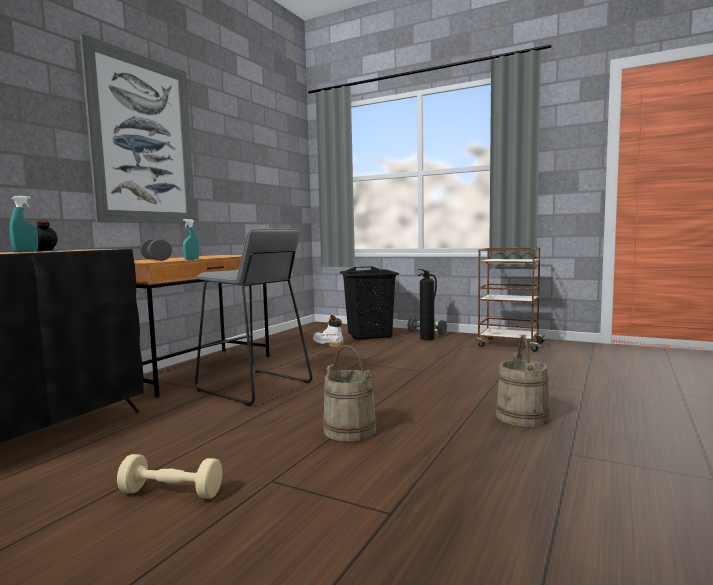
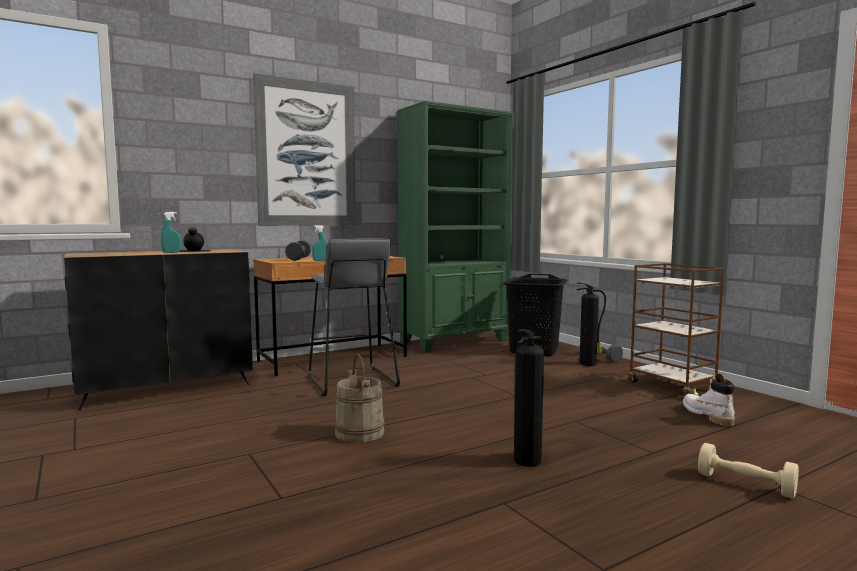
camera: 30 degrees right, 0 degrees up
beige dumbbell [117,454,222,499] -> beige dumbbell moved to [698,443,799,499]
white boot [313,315,344,347] -> white boot moved to [683,373,735,426]
beige bucket [496,336,550,427] -> fire extinguisher [514,329,544,467]
none -> green bookcase [397,101,514,352]

